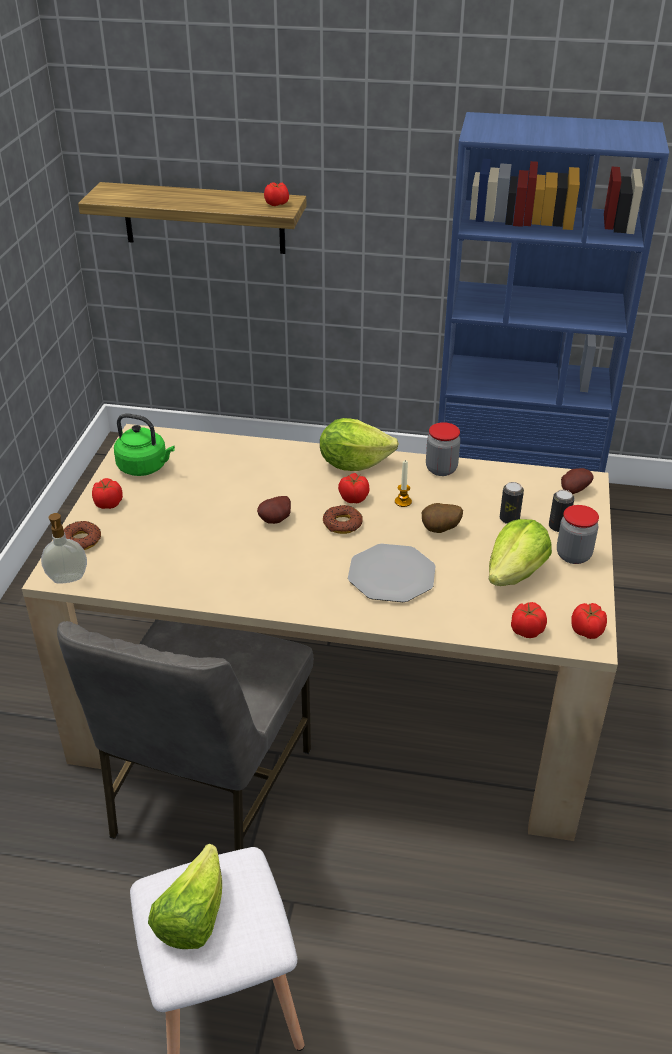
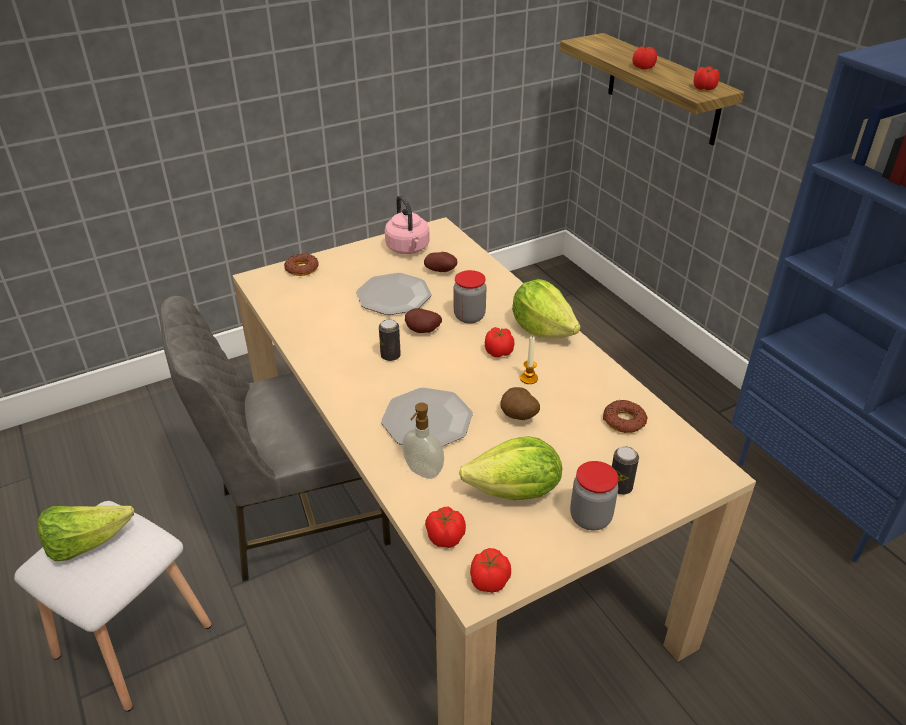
camera: 50 degrees right, 0 degrees up
soap dispenser [41,513,87,584] -> soap dispenser moved to [402,403,444,479]
tomato [92,478,123,509] -> tomato moved to [633,46,657,70]
green kettle [114,413,175,476] -> pink kettle [385,195,430,254]
donut [323,505,363,534] -> donut moved to [603,400,647,433]
jar [426,422,460,476] -> jar moved to [454,270,486,324]
can [500,482,524,524] -> can moved to [379,319,401,361]
potato [561,468,594,494] -> potato moved to [424,252,457,272]
none -> plate [356,273,432,315]

